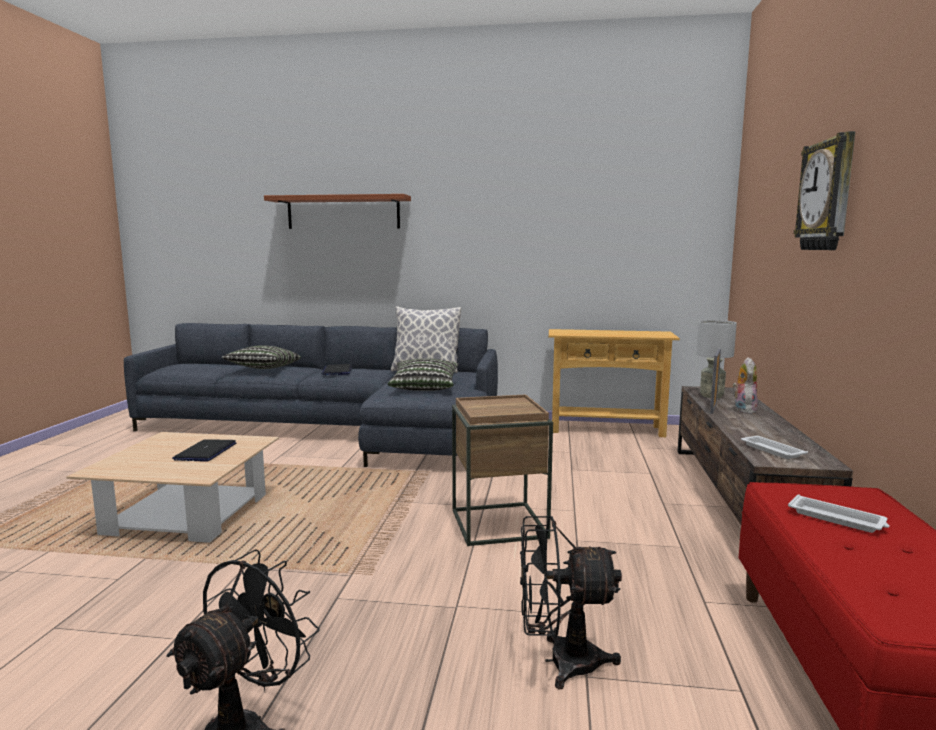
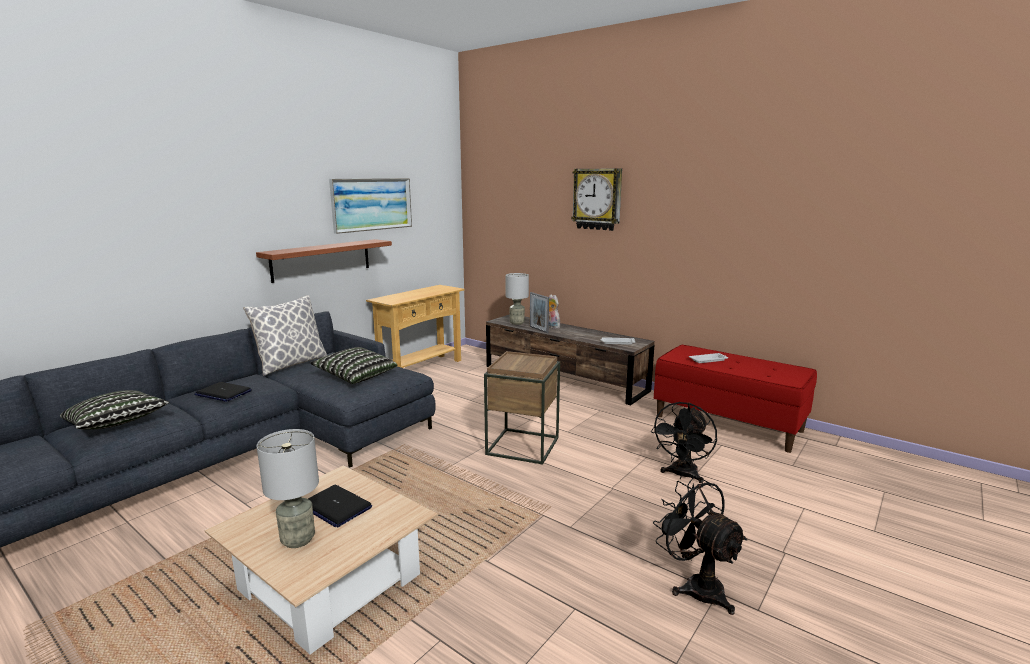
camera: 60 degrees left, 5 degrees up
shelf [264,194,411,229] -> shelf moved to [256,239,392,283]
none -> grey table lamp [257,429,319,548]
none -> picture [329,178,412,234]

